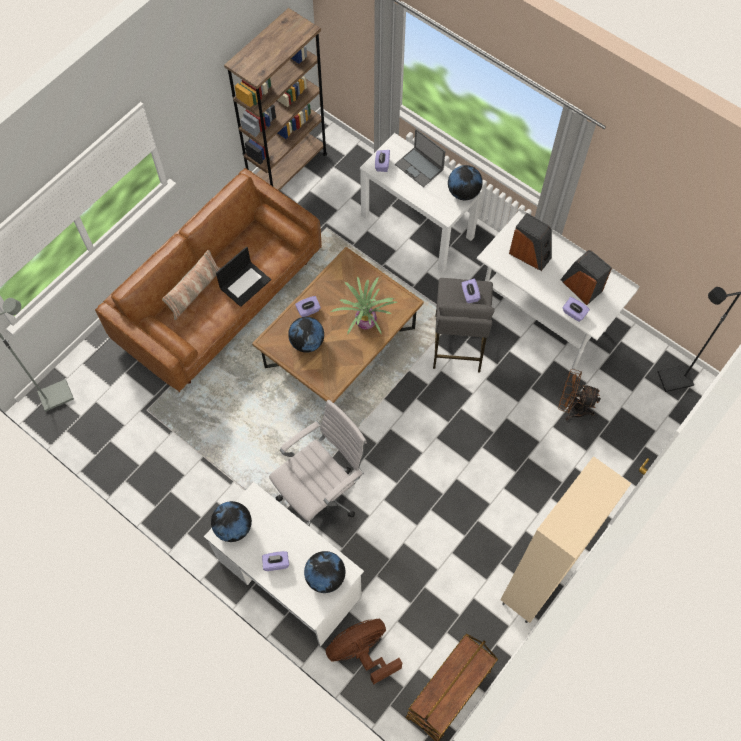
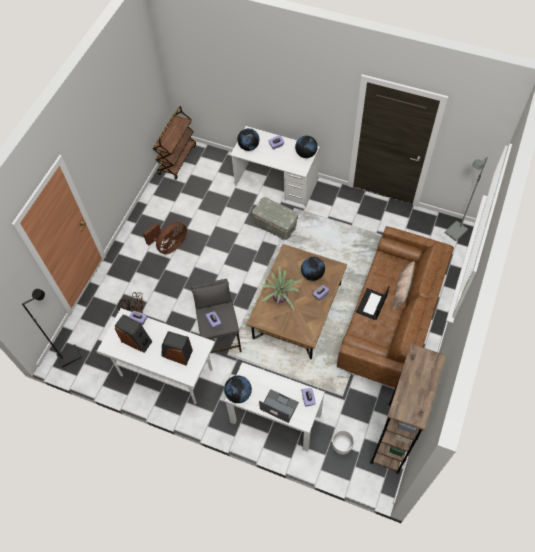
camera: 165 degrees right, 5 degrees down
white office chair [269,400,367,527] -> grey storage box [252,197,298,240]
brown fan [325,619,402,684] -> brown fan moved to [143,222,187,254]
beige cabinet [501,456,631,623] -> none
none -> white planter [332,430,354,455]

